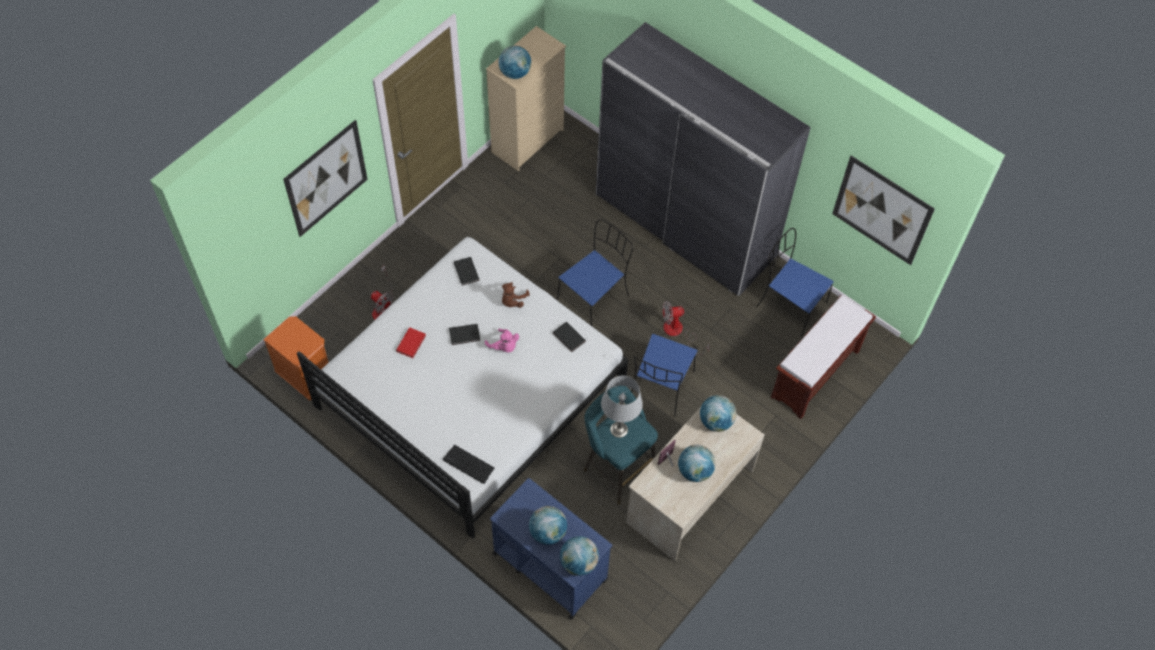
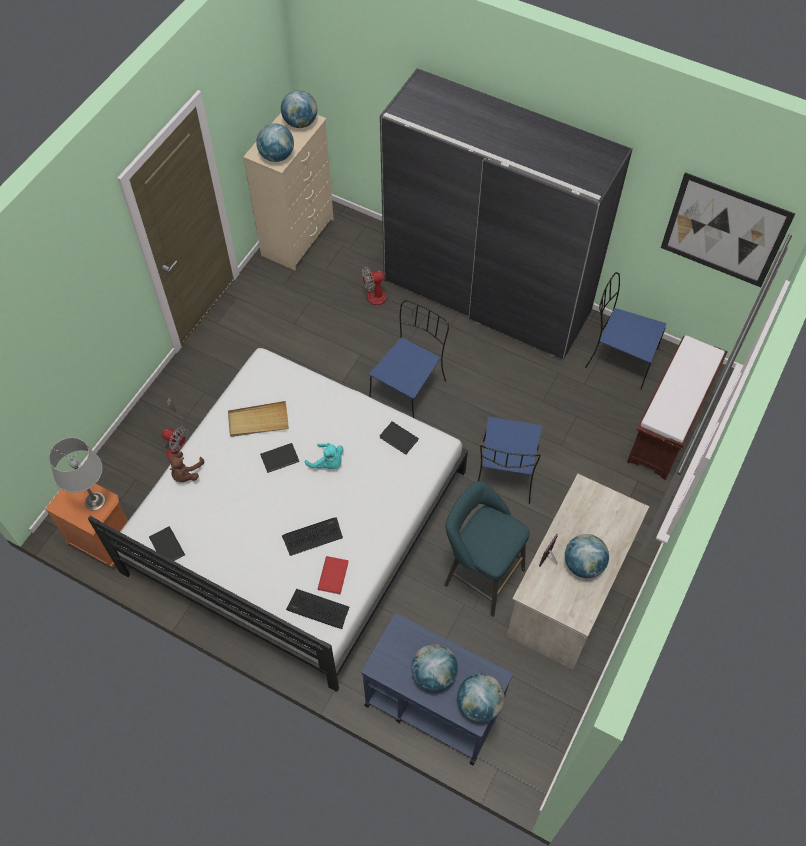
camera: 10 degrees left, 0 degrees up
picture [283,120,368,237] -> none
red book [396,327,426,358] -> red book moved to [318,556,349,595]
black book [454,257,480,286] -> black book moved to [149,526,185,561]
pink plush toy [485,329,519,353] -> turquoise plush toy [305,443,343,469]
brown plush toy [502,282,530,308] -> brown plush toy moved to [169,452,205,482]
grey table lamp [601,376,643,438] -> grey table lamp moved to [49,438,105,510]
fan [663,301,709,355] -> fan moved to [362,267,417,318]
globe [700,395,736,432] -> globe moved to [281,90,317,128]
none -> beige tray [228,401,289,437]
none -> keyboard [282,517,343,556]

